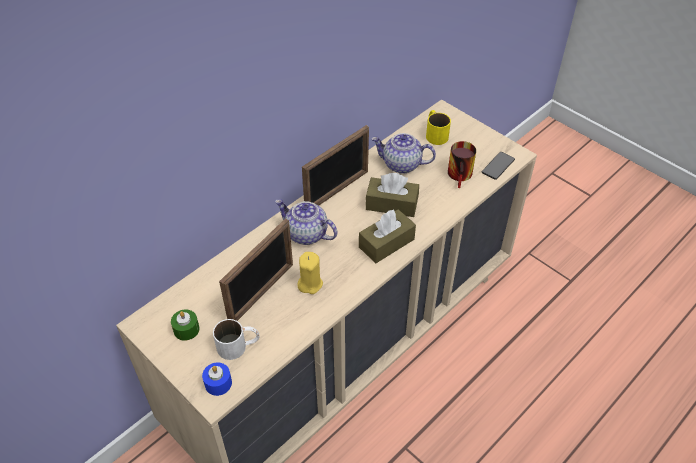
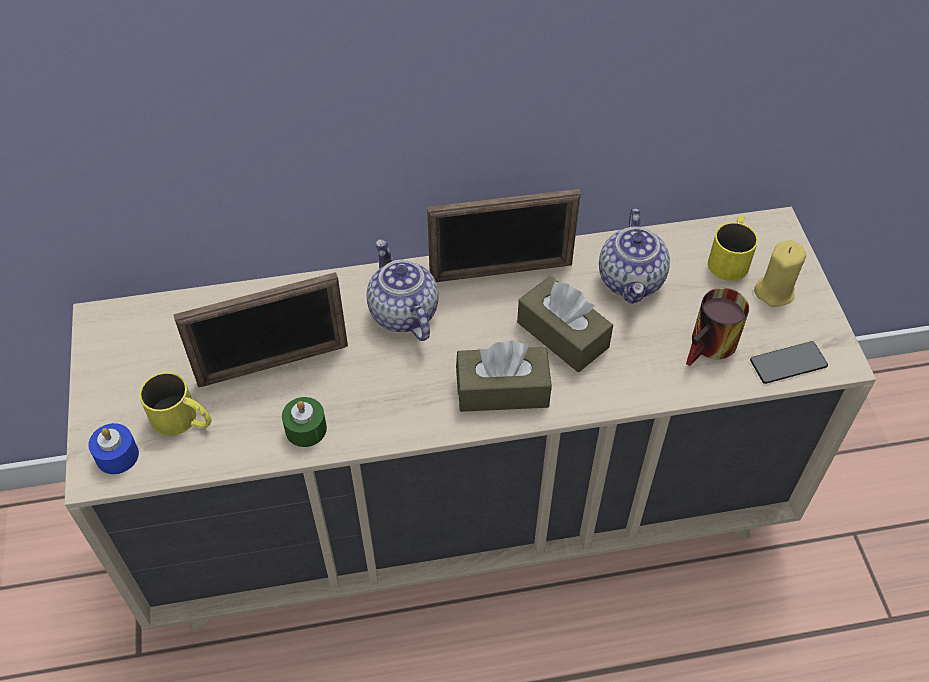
camera: 35 degrees right, 5 degrees up
green candle [171,309,200,341] -> green candle moved to [282,397,327,447]
white mug [213,319,260,360] -> yellow mug [139,372,212,436]
yellow candle [298,252,323,294] -> yellow candle moved to [754,240,806,307]
teapot [371,133,436,174] -> teapot turned 135 degrees counterclockwise [599,209,670,304]

